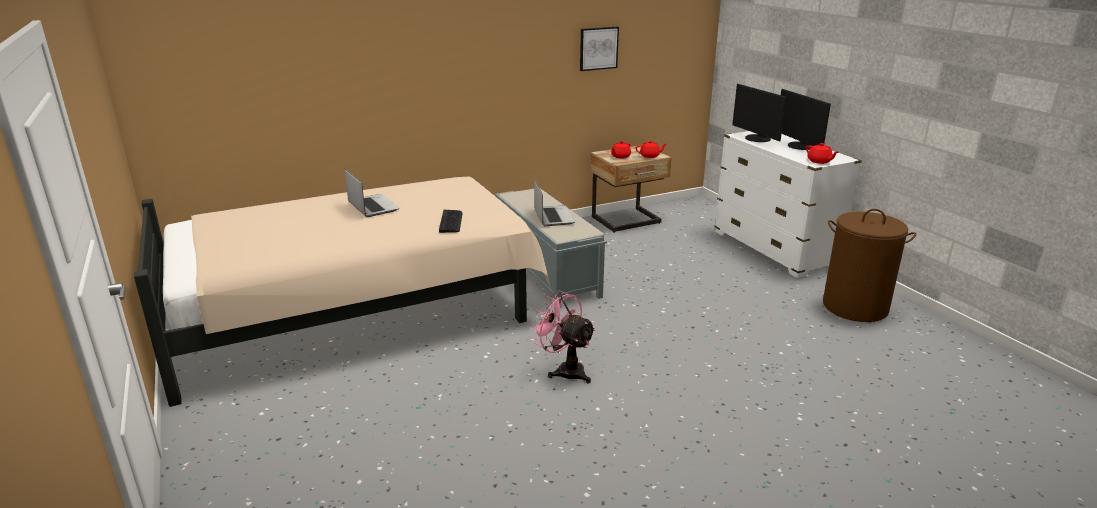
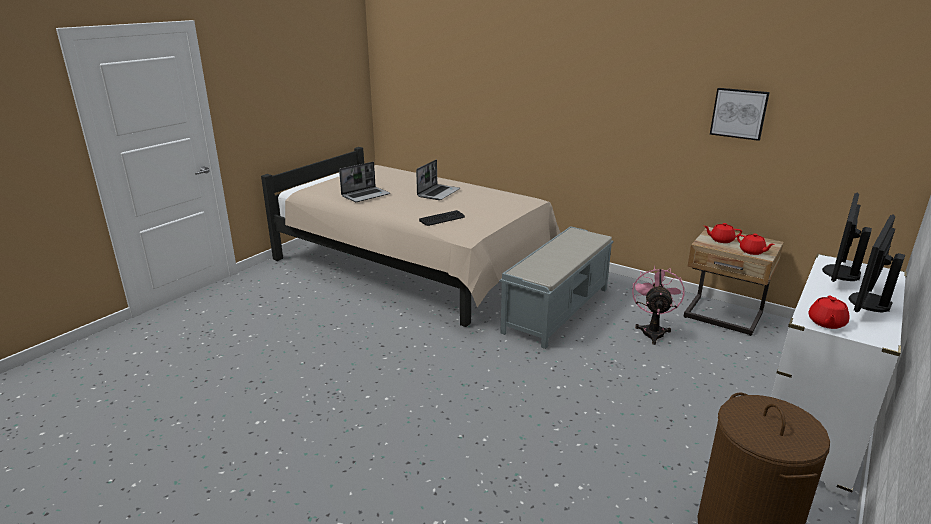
camera: 60 degrees right, 0 degrees up
pink fan [530,290,596,384] -> pink fan moved to [632,265,685,345]
laptop [534,179,575,226] -> laptop moved to [339,162,390,202]

